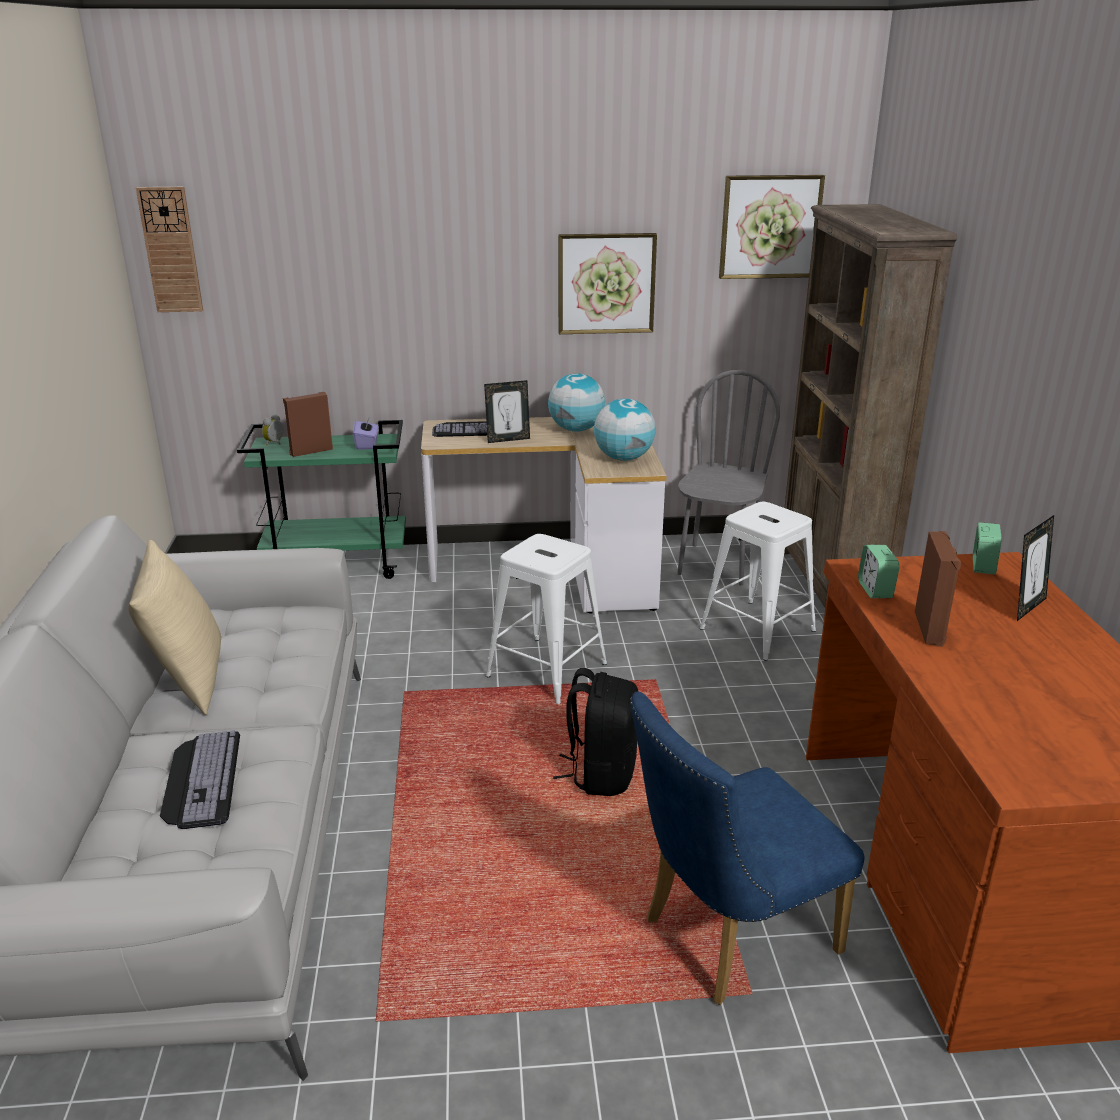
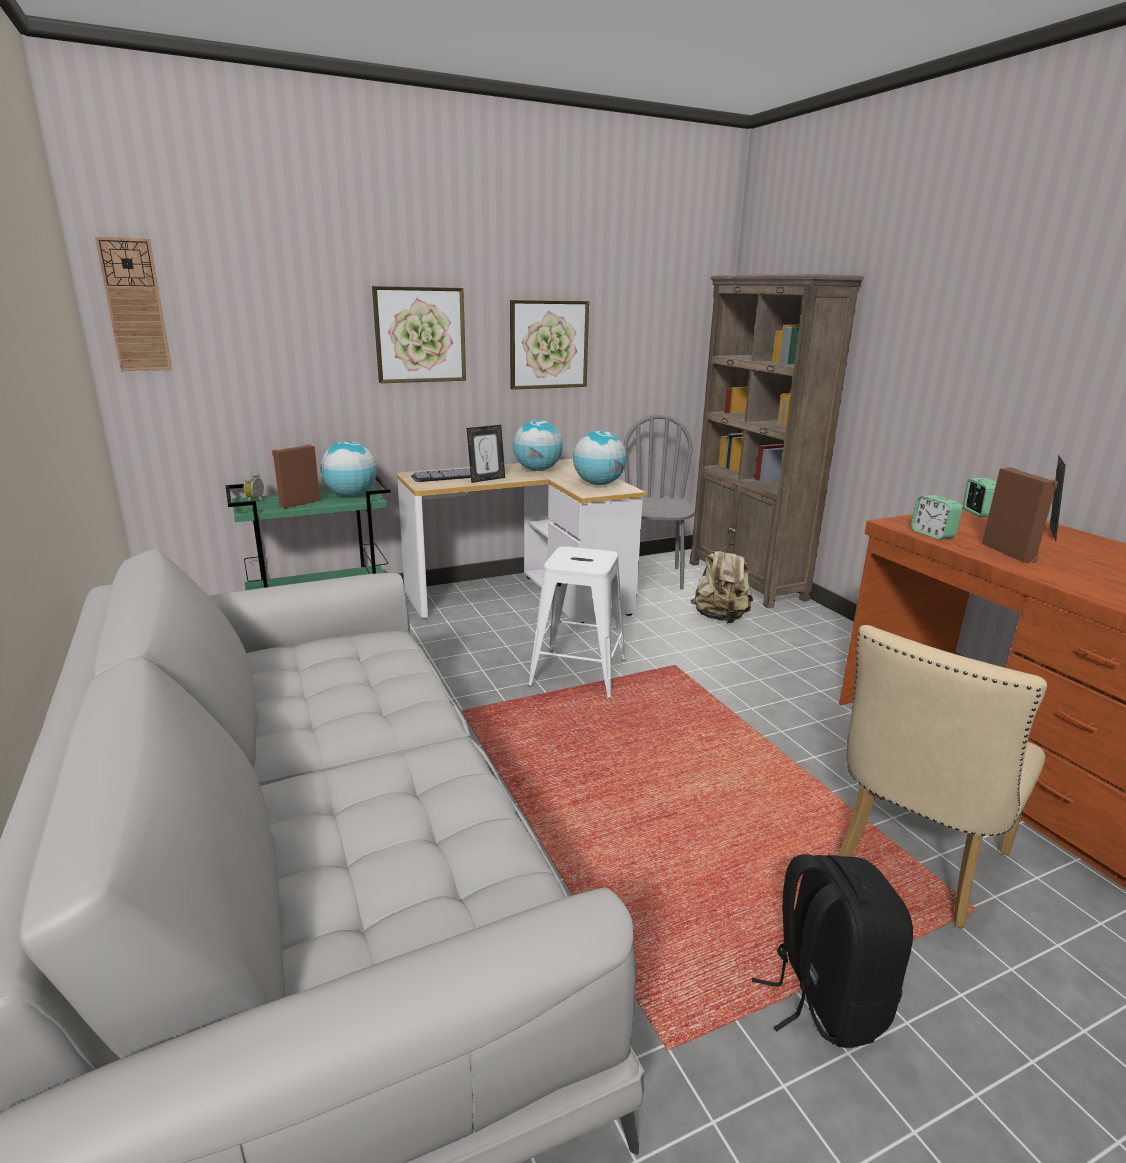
camera: 20 degrees left, 5 degrees down
beige pillow [128,540,221,715] -> none
keyboard [160,730,240,829] -> none
purple tissue box [353,416,379,450] -> globe [321,441,377,496]
black backpack [553,668,639,796] -> black backpack moved to [752,854,913,1048]
blue chair [630,691,864,1005] -> beige chair [837,625,1047,928]
white stool [700,501,816,661] -> beige backpack [691,544,753,623]
picture [719,175,825,279] -> picture moved to [372,286,466,383]

